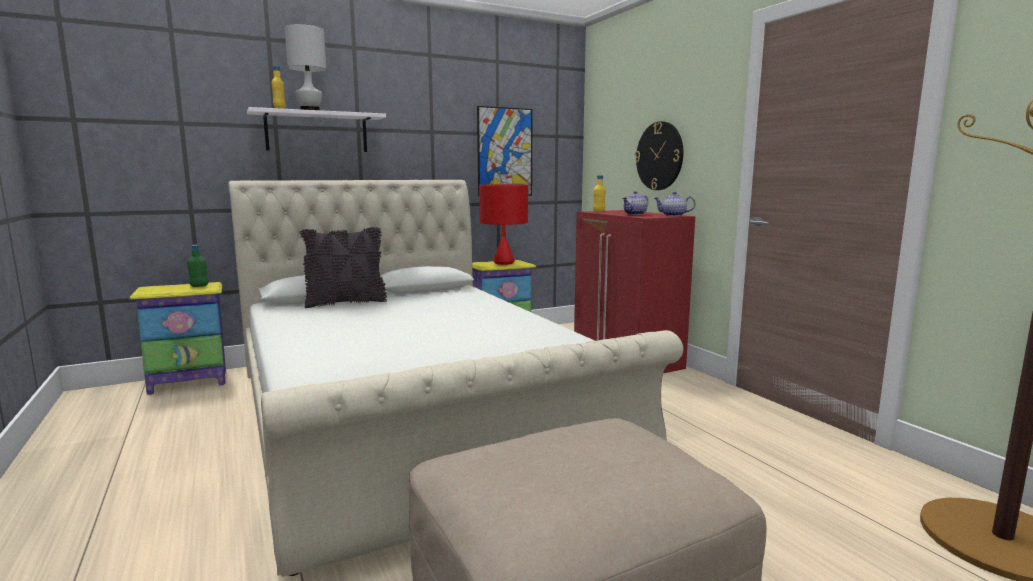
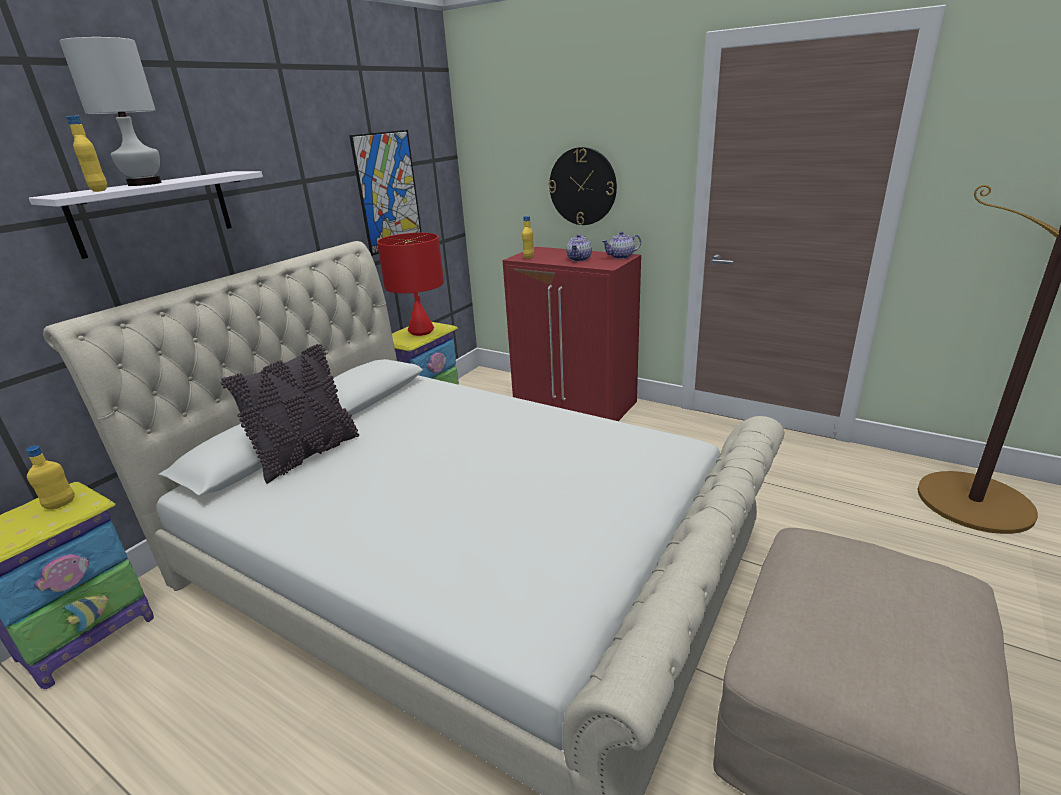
camera: 30 degrees left, 15 degrees up
green bottle [187,245,208,287] -> yellow bottle [26,445,75,510]

